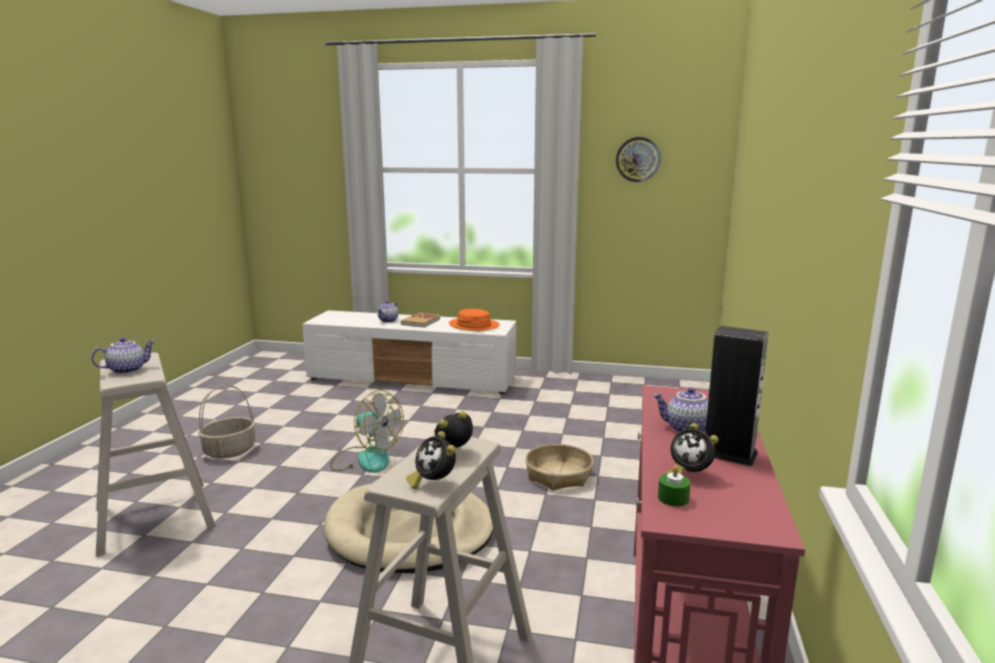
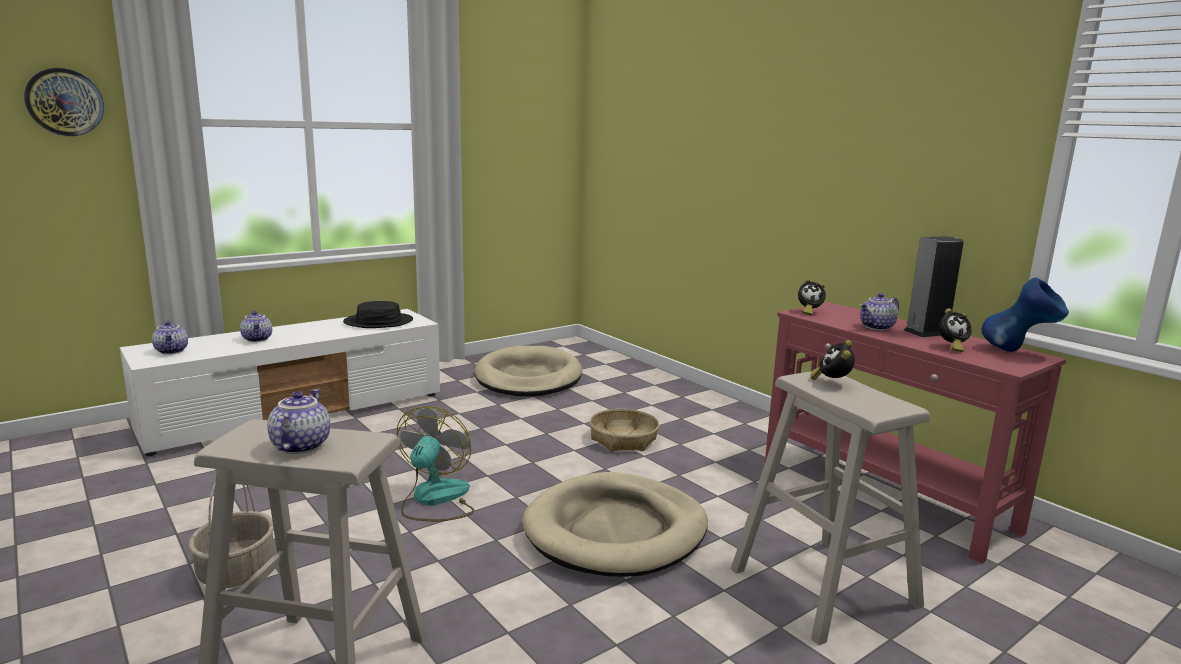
camera: 50 degrees left, 0 degrees up
fan [330,390,404,473] -> fan turned 60 degrees counterclockwise [397,406,474,521]
book [401,313,440,328] -> none
alarm clock [406,431,456,489] -> alarm clock moved to [798,278,826,315]
orange hat [449,309,500,331] -> black hat [343,301,413,328]
wall clock [616,137,660,182] -> wall clock moved to [24,68,104,136]
green candle [658,465,690,506] -> none
none -> teapot [152,321,188,354]
none -> beige dog bed [475,346,582,396]
none -> blue vase [981,277,1069,352]

